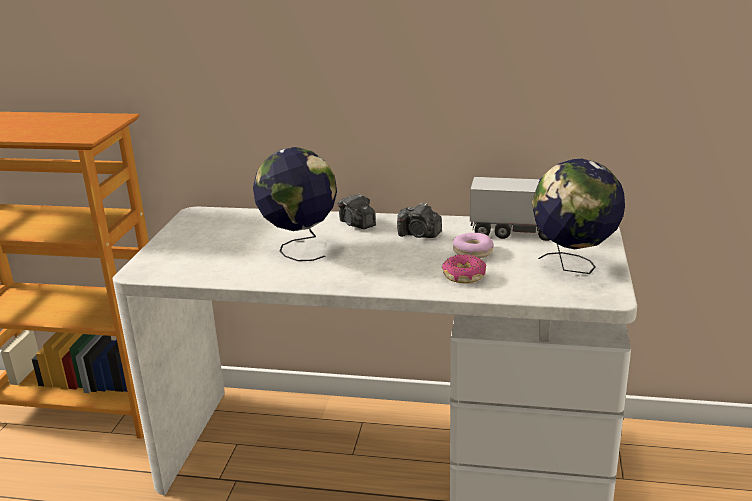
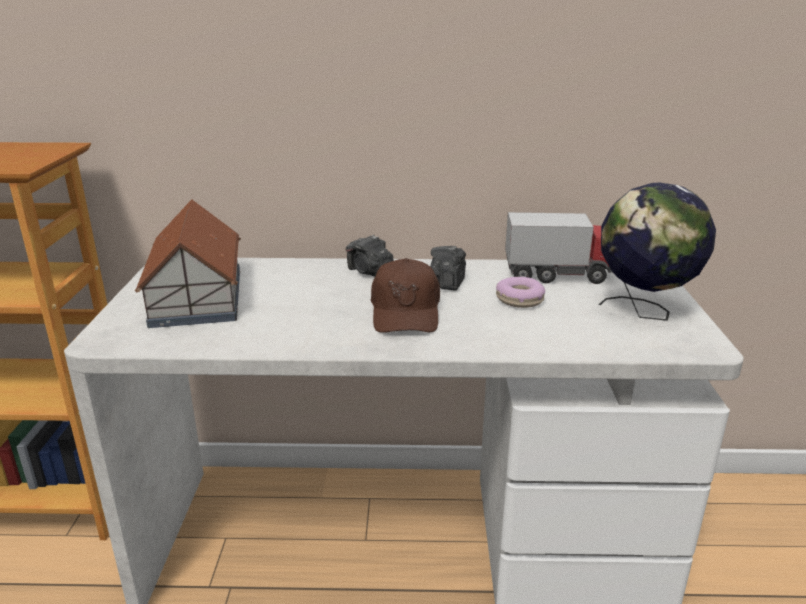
camera: 10 degrees left, 0 degrees up
globe [253,147,337,261] -> none
camera [397,203,442,238] -> camera turned 90 degrees clockwise [431,246,466,290]
donut [442,254,486,283] -> none
none -> toy house [135,199,241,328]
none -> brown cap [371,258,440,333]

